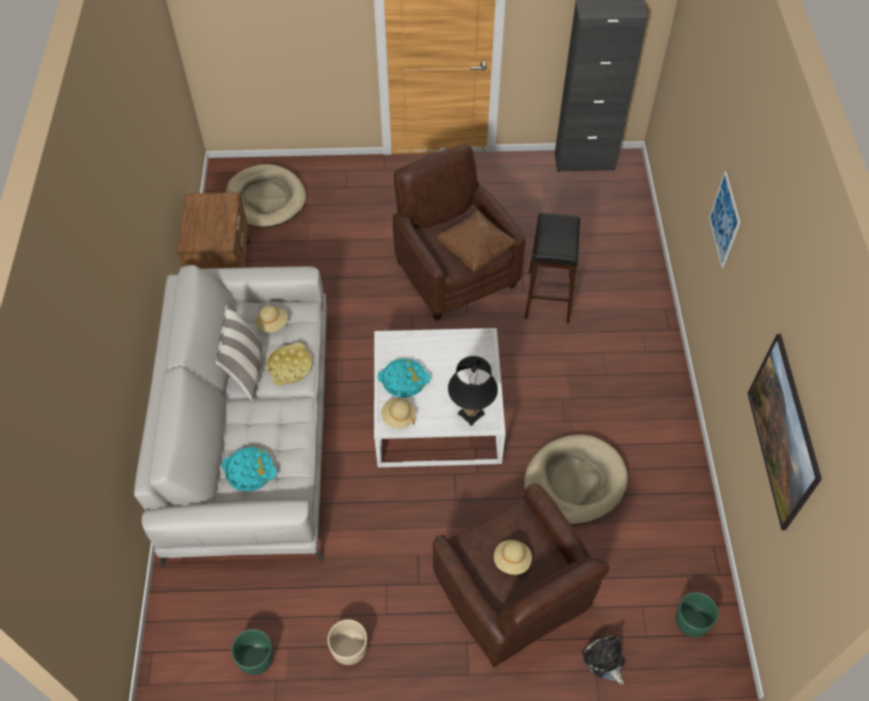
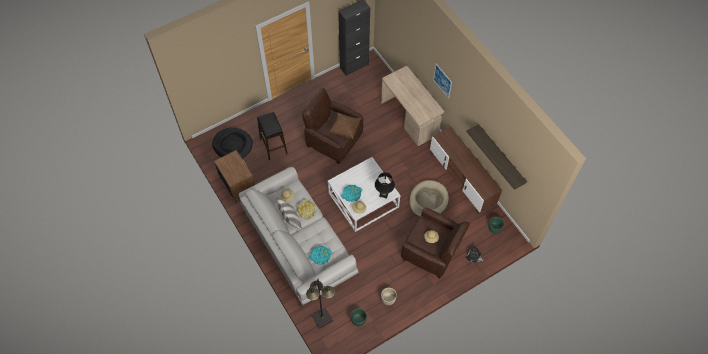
camera: 30 degrees left, 5 degrees up
beige dog bed [226,164,306,227] -> black dog bed [212,128,253,158]
black stool [524,213,580,323] -> black stool moved to [257,112,288,160]
picture [748,334,822,530] -> shelf [466,124,527,190]
none -> black floor lamp [306,279,335,329]
none -> beige desk [381,66,444,146]
none -> brown tv stand [430,127,502,214]

